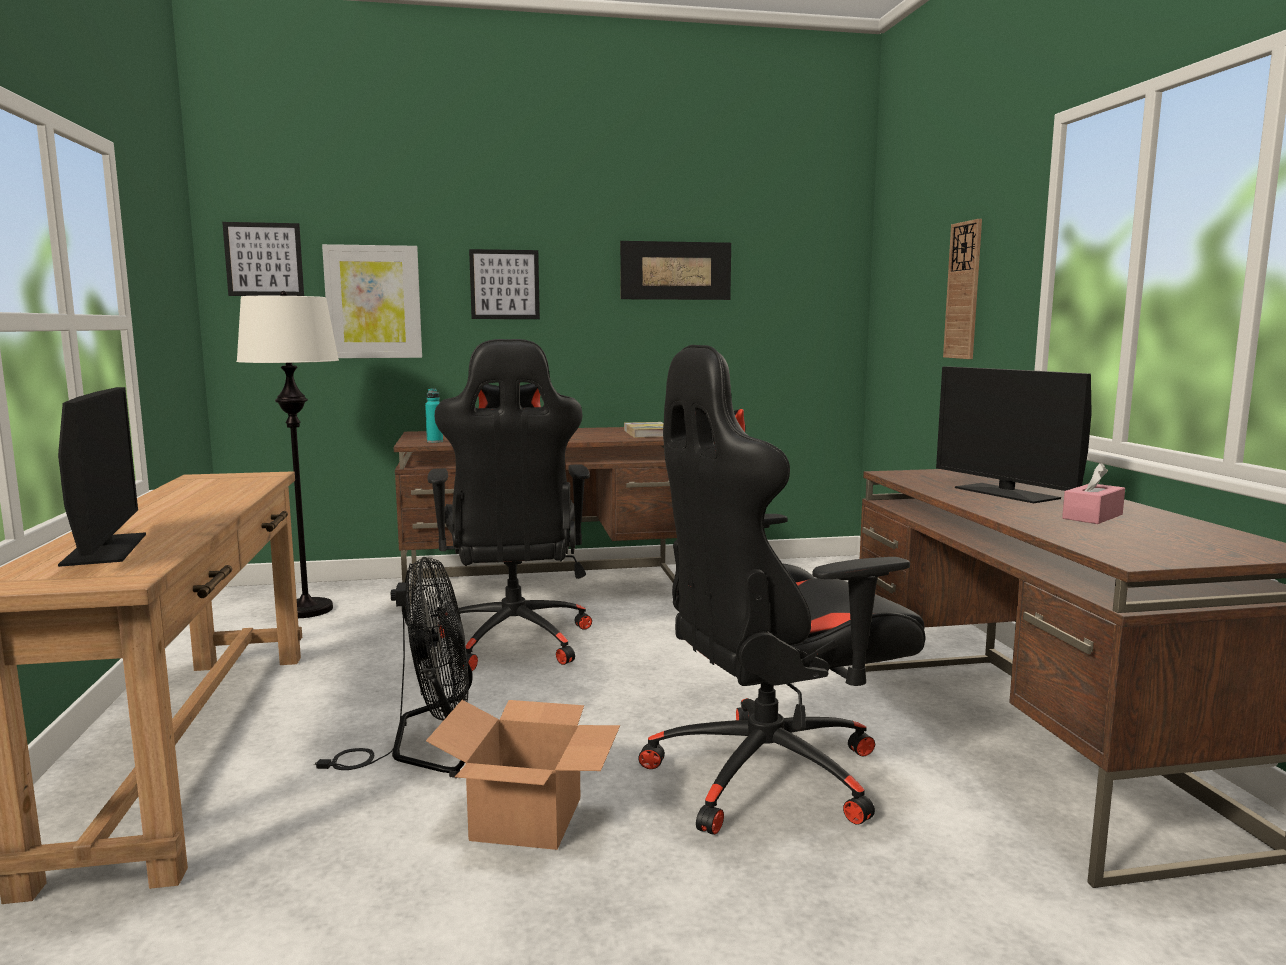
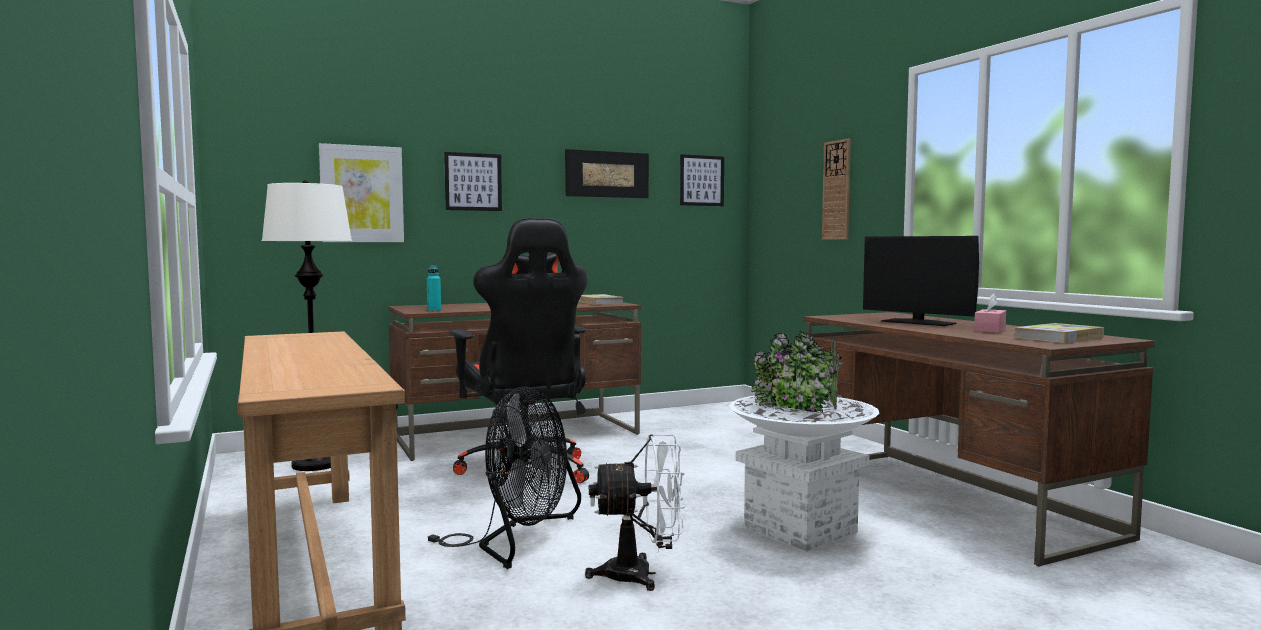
camera: 15 degrees left, 5 degrees down
monitor [58,387,146,567] -> none
picture [222,222,304,296] -> picture moved to [680,154,724,206]
black fan [314,557,473,778] -> black fan turned 45 degrees clockwise [428,387,581,569]
cardboard box [426,700,620,850] -> white fan [585,434,685,591]
black office chair [638,345,925,835] -> white planter [729,331,879,552]
none -> book [1014,323,1104,343]

